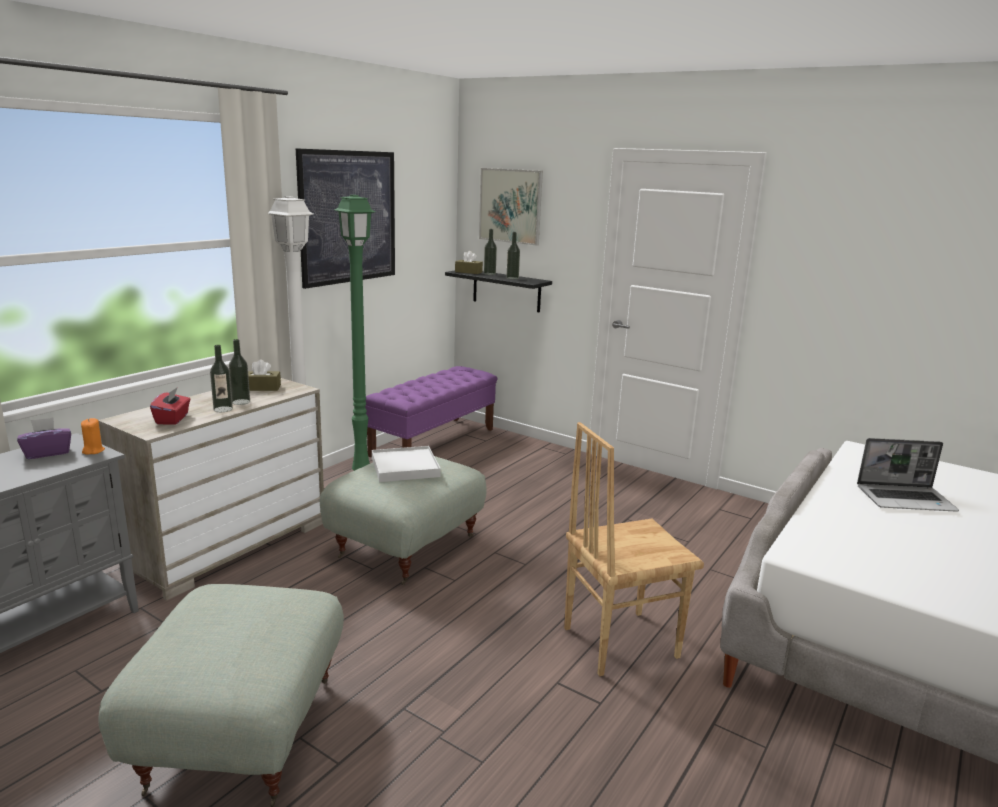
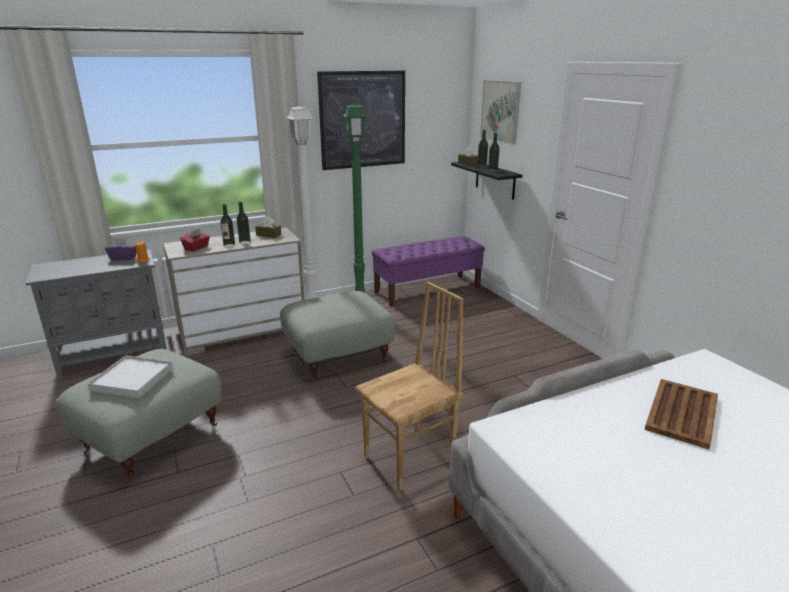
camera: 30 degrees right, 5 degrees up
white tray [372,446,441,482] -> white tray moved to [87,356,173,398]
brown chair [564,422,704,676] -> brown chair turned 135 degrees clockwise [355,282,463,491]
laptop [857,438,959,512] -> brown tray [645,379,718,449]

